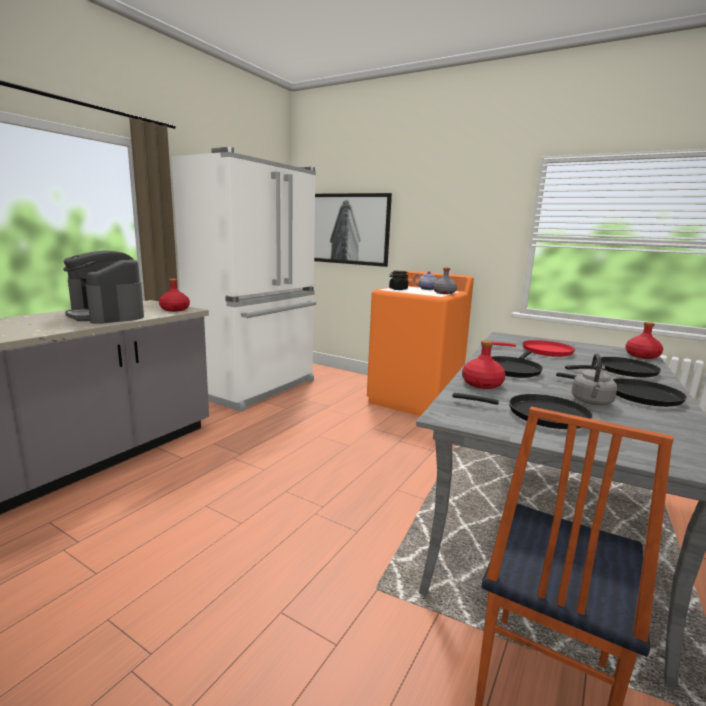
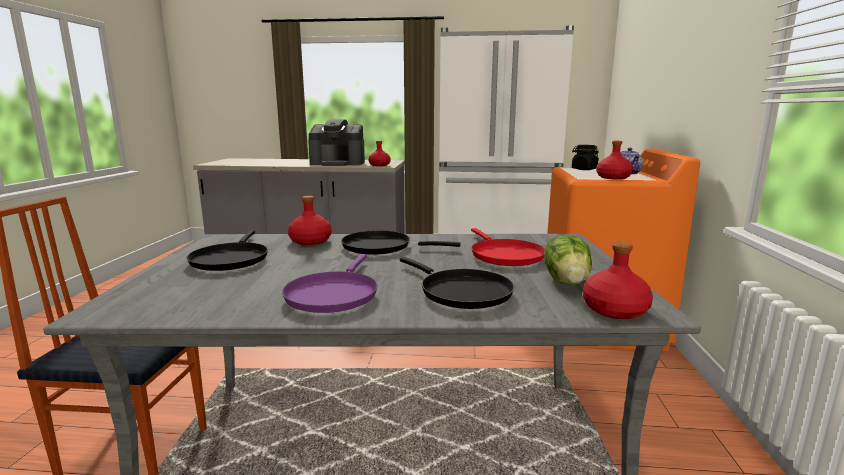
camera: 65 degrees right, 0 degrees up
coffee machine [63,250,144,324] -> coffee machine turned 105 degrees counterclockwise [308,119,365,166]
picture [314,193,392,267] -> none
grey bottle [433,268,457,294] -> red bottle [596,141,633,180]
black frying pan [556,372,687,407] -> purple frying pan [282,254,378,313]
grey kettle [571,354,617,405] -> none
none -> lettuce [544,234,592,285]

